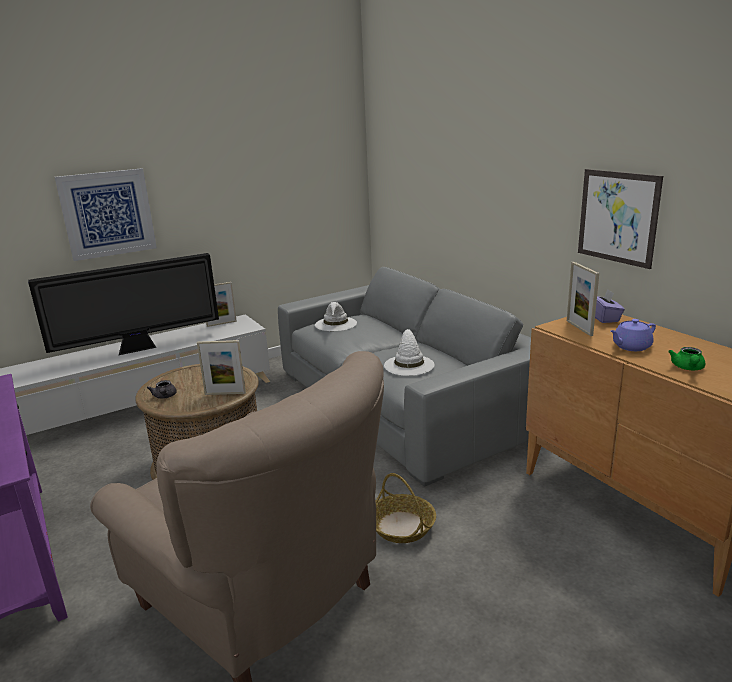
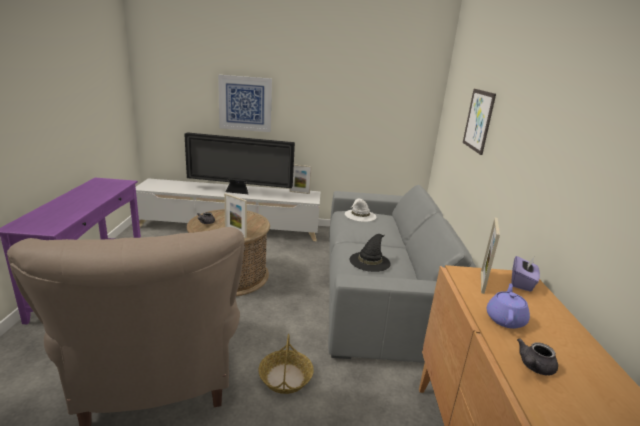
camera: 30 degrees right, 0 degrees up
white hat [384,329,435,376] -> black hat [350,234,391,272]
picture [578,169,663,269] -> picture moved to [463,89,496,155]
purple teapot [610,319,656,351] -> purple teapot turned 105 degrees clockwise [487,283,530,329]
green teapot [668,347,705,370] -> grey teapot [517,338,558,375]

